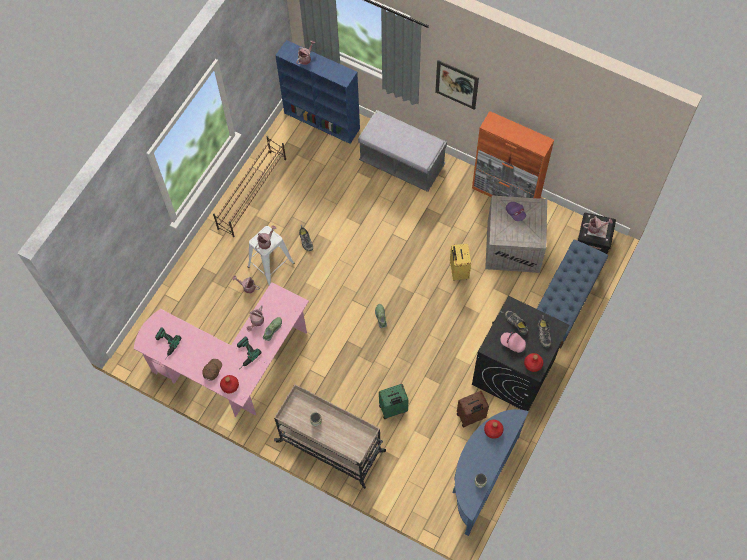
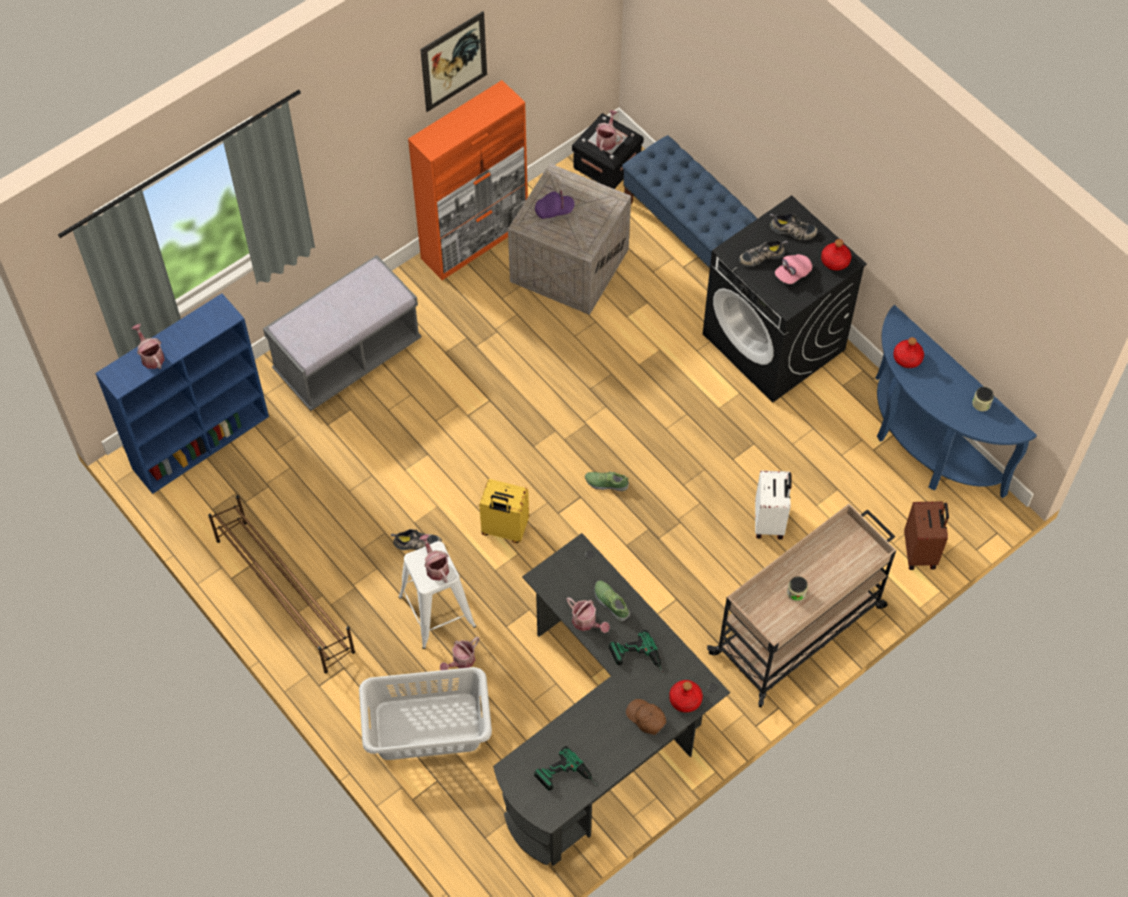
camera: 70 degrees left, 5 degrees down
pink desk [134,282,309,417] -> black desk [493,533,730,866]
green suitcase [379,384,408,419] -> white suitcase [755,470,792,540]
picture [435,60,479,110] -> picture moved to [420,11,487,112]
yellow suitcase [450,244,471,281] -> yellow suitcase moved to [479,479,529,543]
brown suitcase [457,391,489,428] -> brown suitcase moved to [904,501,949,570]
none -> grey laundry basket [359,667,492,760]

